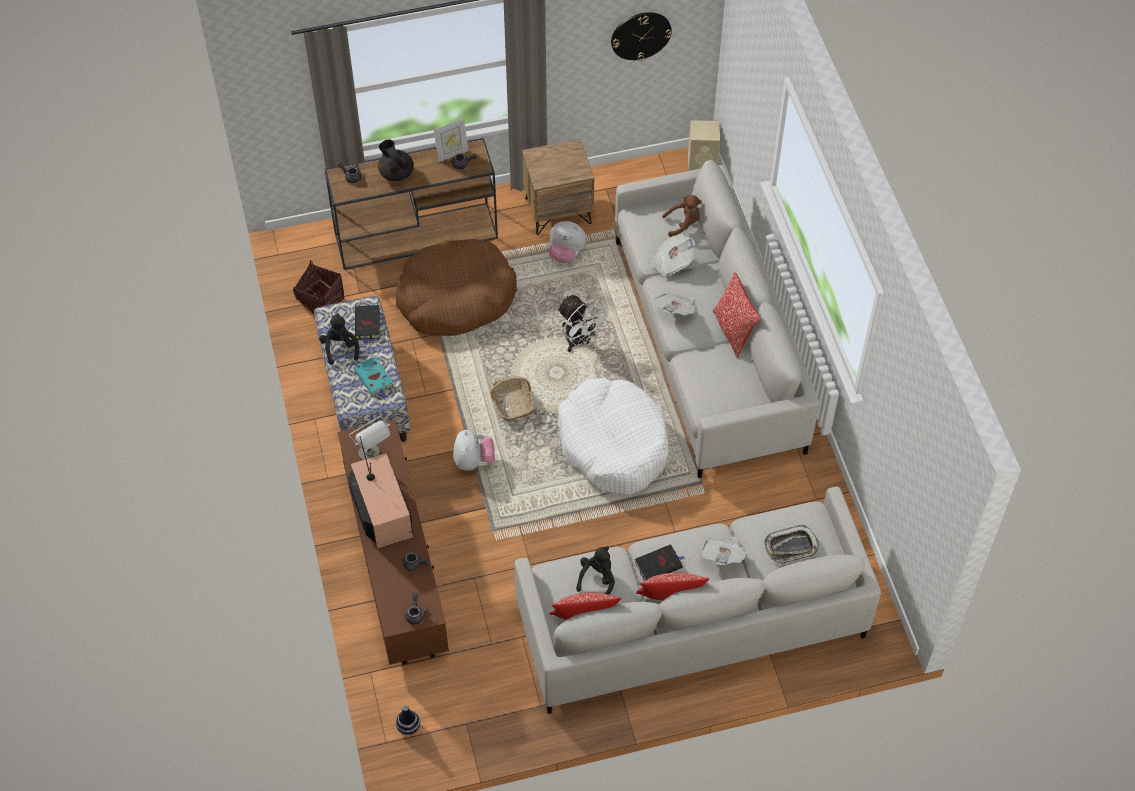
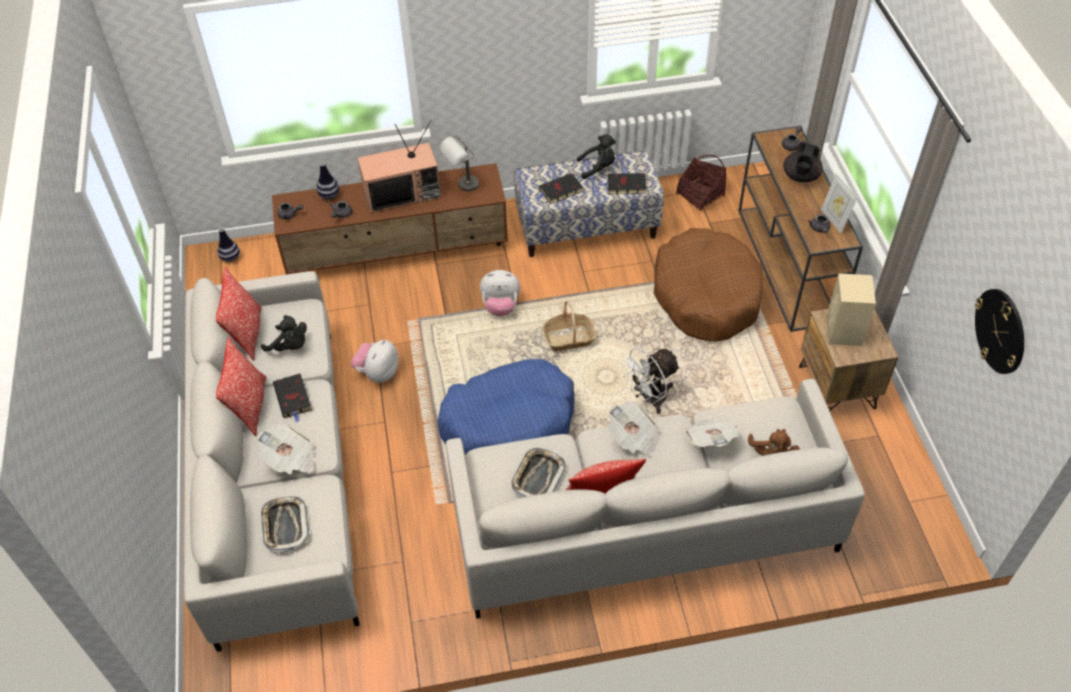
camera: 95 degrees right, 5 degrees down
turquoise book [353,356,394,398] -> black book [536,173,583,204]
black teapot [378,139,414,181] -> black teapot turned 135 degrees clockwise [783,142,823,182]
plush toy [549,221,587,263] -> plush toy moved to [351,340,399,382]
white dog bed [558,378,669,495] -> blue dog bed [437,359,575,455]
beige speaker [688,120,720,171] -> beige speaker moved to [826,273,876,346]
none -> vase [316,162,340,199]
none -> tray [511,448,566,498]

